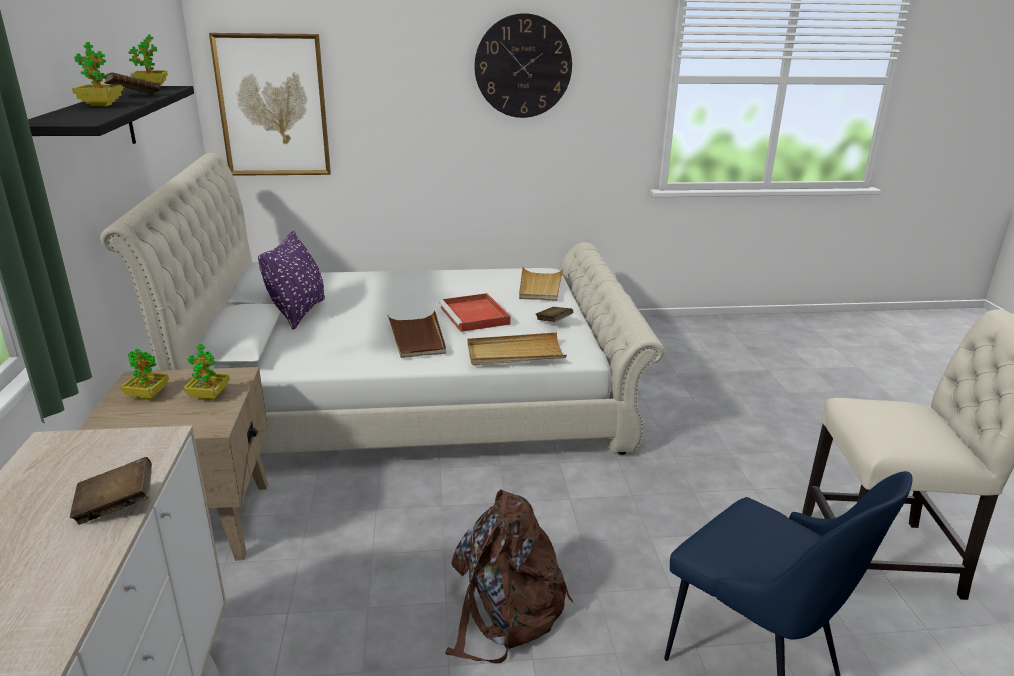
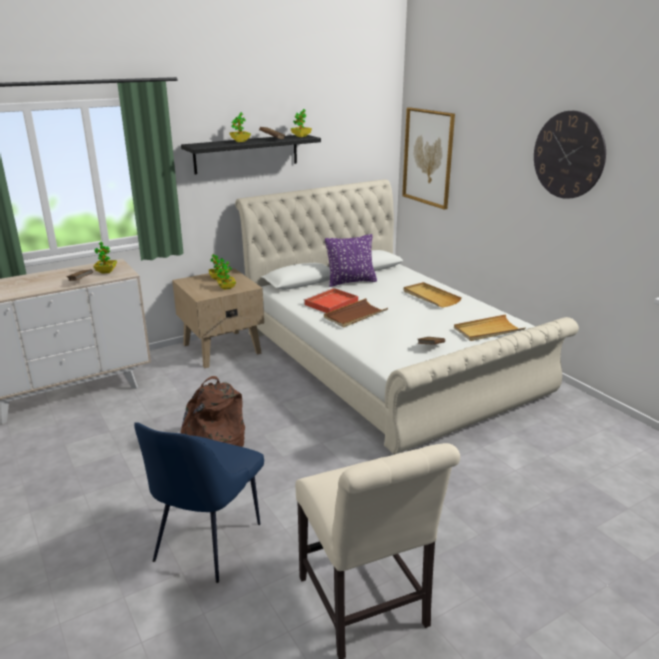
camera: 65 degrees right, 0 degrees up
red tray [439,293,511,332] -> red tray moved to [304,288,358,313]
beige tray [467,332,567,366] -> beige tray moved to [404,282,462,307]
none -> potted plant [94,242,117,273]

